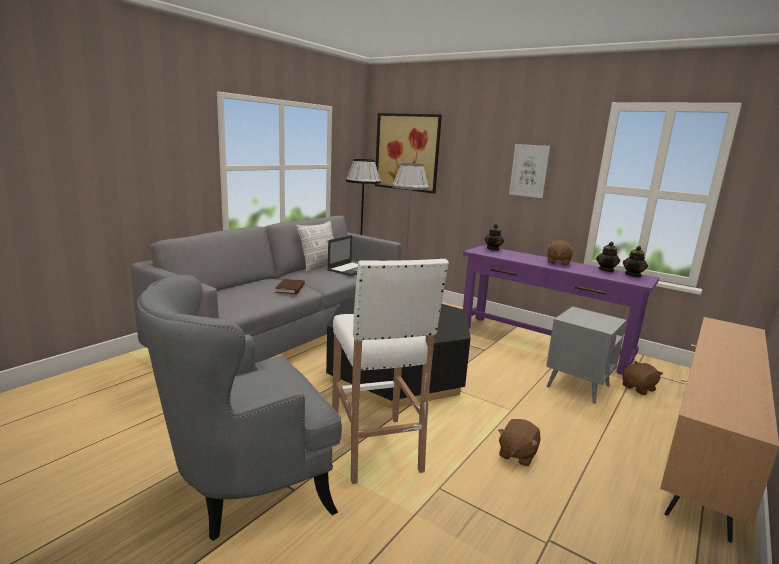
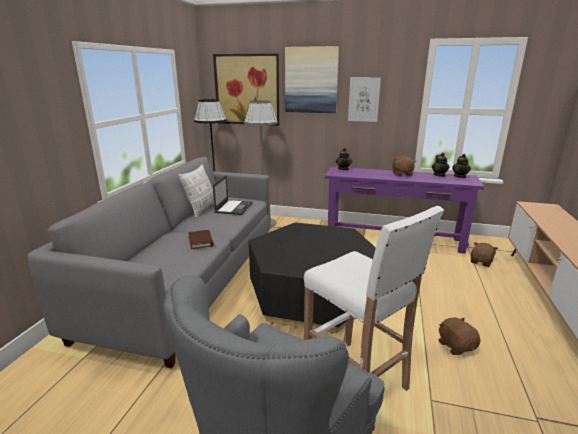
camera: 20 degrees left, 5 degrees up
brown plush toy [498,419,541,466] -> brown plush toy turned 150 degrees clockwise [439,317,480,355]
grey side table [546,306,627,404] -> none
none -> picture [285,46,339,113]

